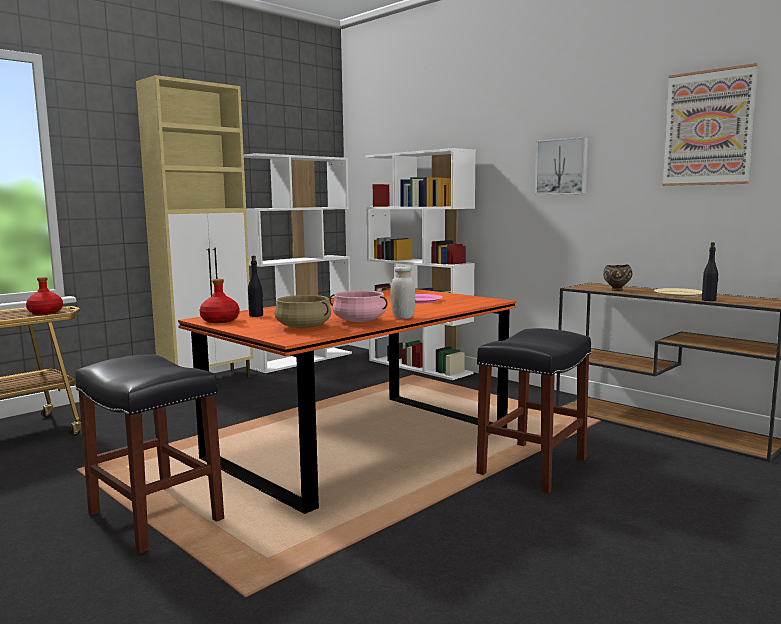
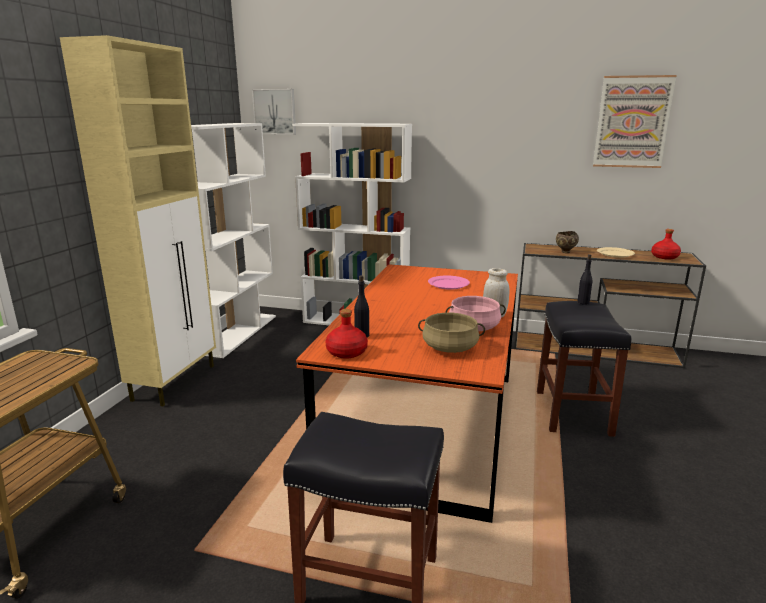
camera: 30 degrees left, 10 degrees up
red bottle [26,277,63,314] -> red bottle moved to [651,229,681,260]
picture [535,137,588,195] -> picture moved to [252,89,296,135]
black bottle [702,242,718,301] -> black bottle moved to [577,254,592,305]

